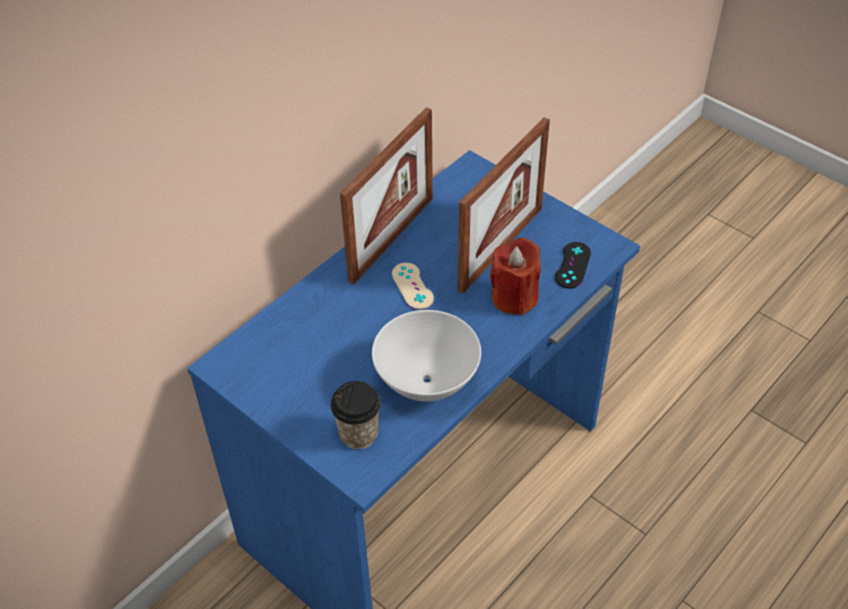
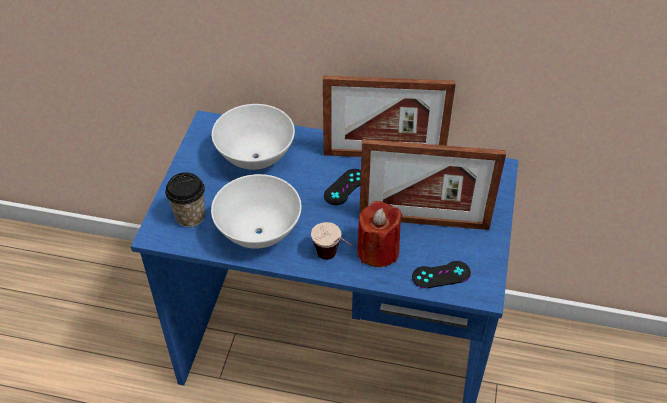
camera: 60 degrees right, 0 degrees up
beige game controller [392,263,434,310] -> black game controller [324,169,361,205]
none -> white bowl [212,104,295,170]
none -> cup [311,222,353,260]

